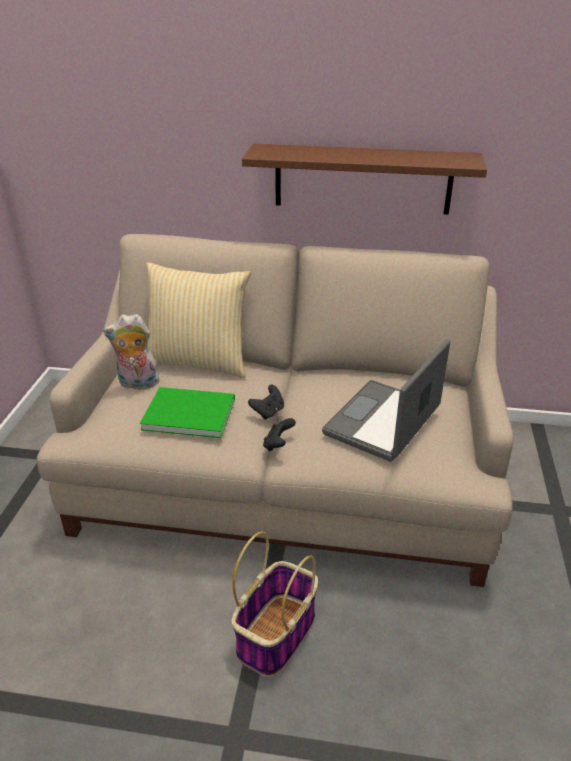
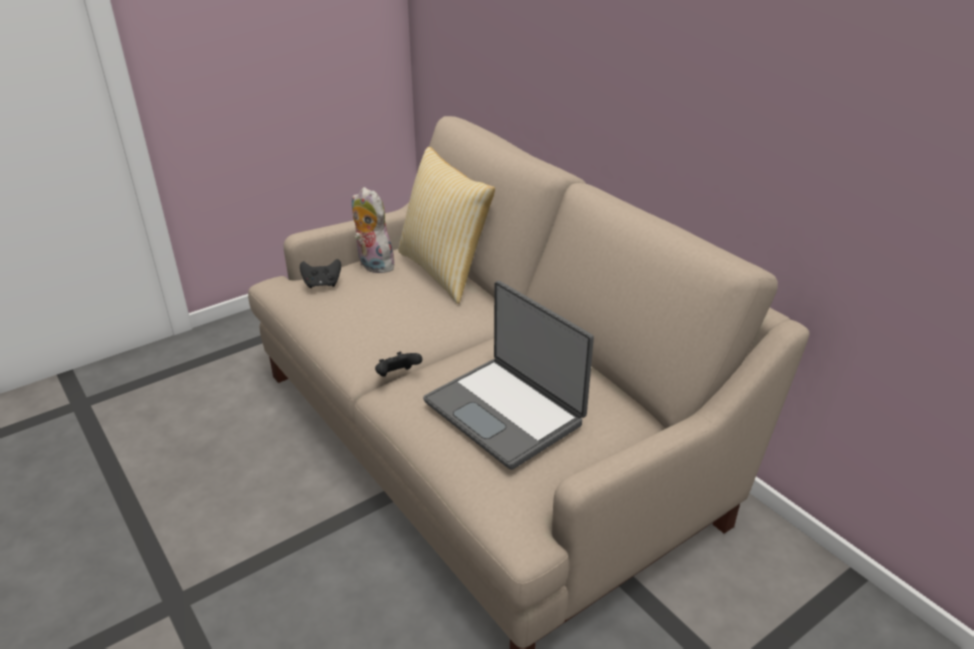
camera: 45 degrees right, 0 degrees up
green book [140,387,235,438] -> none
basket [232,531,318,677] -> none
brown shelf [242,144,487,215] -> none
black game controller [248,385,284,420] -> black game controller moved to [300,259,341,288]
laptop [322,340,450,461] -> laptop turned 120 degrees counterclockwise [423,281,594,470]

